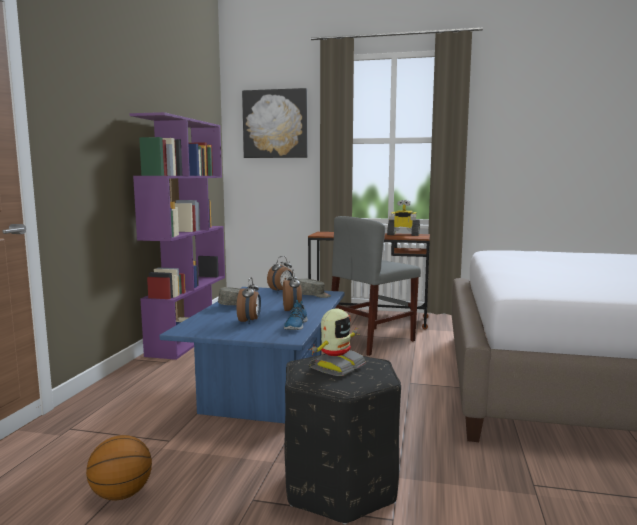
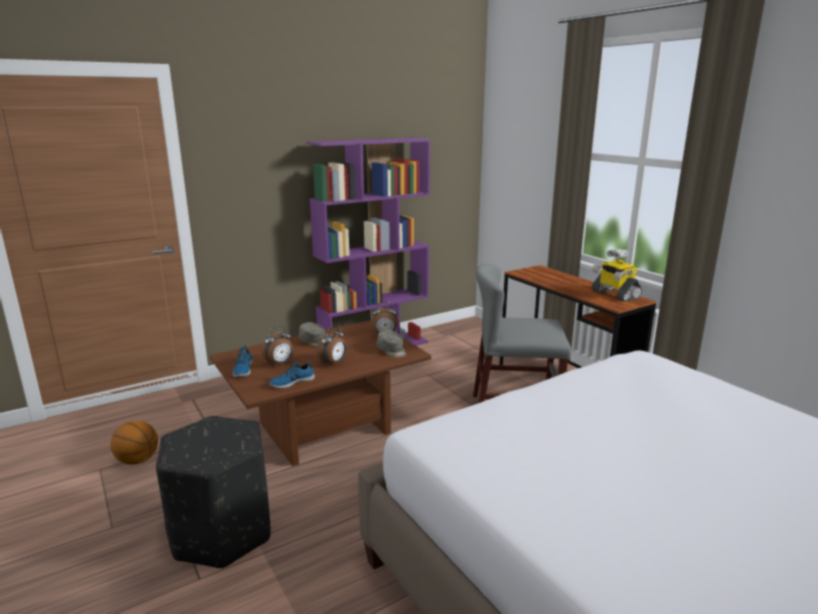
camera: 45 degrees right, 10 degrees up
blue coffee table [160,287,345,423] -> brown coffee table [210,320,431,466]
picture [242,88,307,158] -> none
toy robot [309,308,366,376] -> none
none -> shoe [233,345,253,377]

